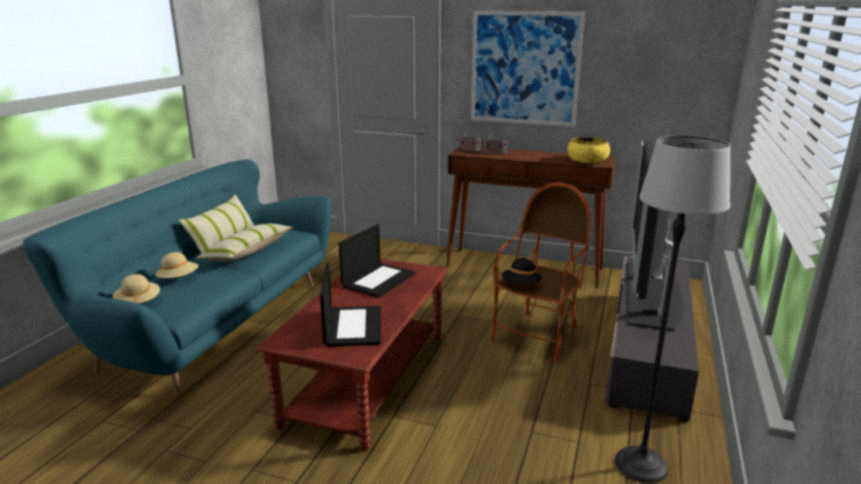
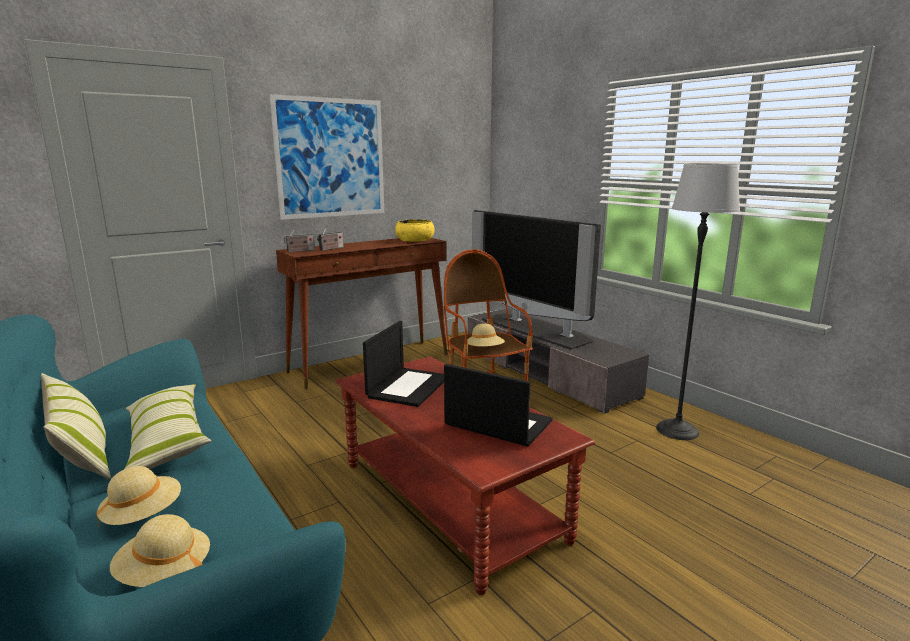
camera: 55 degrees left, 5 degrees down
laptop [339,224,415,298] -> laptop turned 45 degrees clockwise [363,321,444,407]
black hat [501,258,542,284] -> beige hat [467,323,505,347]

